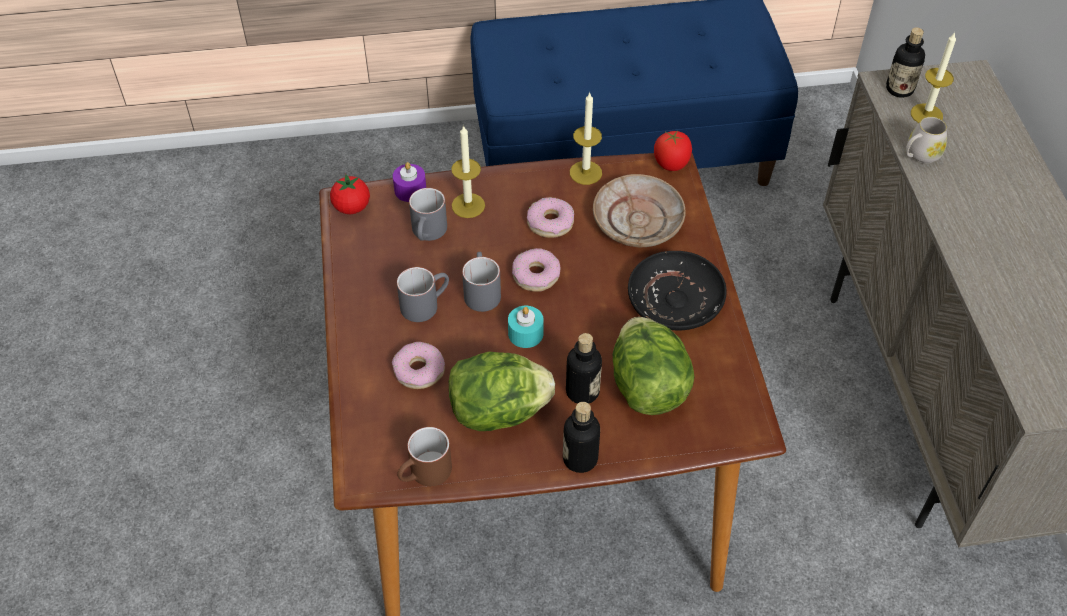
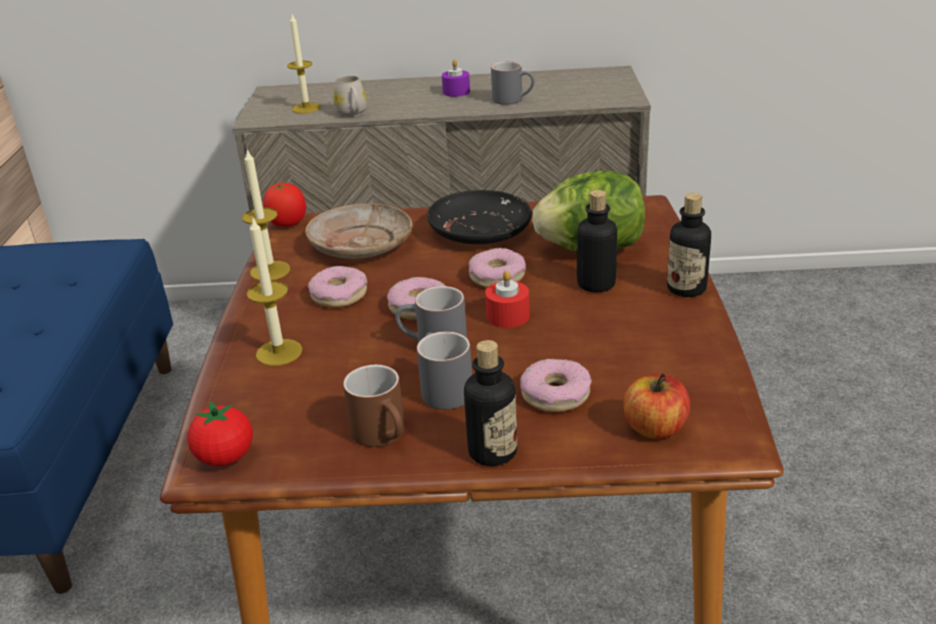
camera: 80 degrees left, 20 degrees down
purple candle [393,162,426,202] -> purple candle moved to [442,59,470,97]
brown mug [397,427,452,486] -> brown mug moved to [343,365,405,447]
grey mug [409,188,447,241] -> grey mug moved to [491,62,535,105]
lettuce [449,352,555,431] -> none
turquoise candle [508,306,544,348] -> red candle [485,271,530,328]
bottle [886,27,925,98] -> bottle moved to [464,340,517,466]
none -> donut [469,248,526,288]
none -> apple [623,373,690,439]

